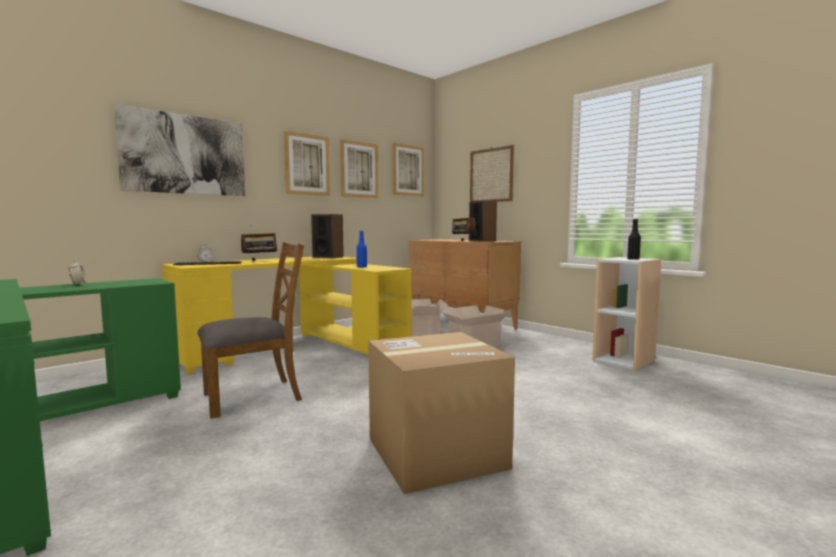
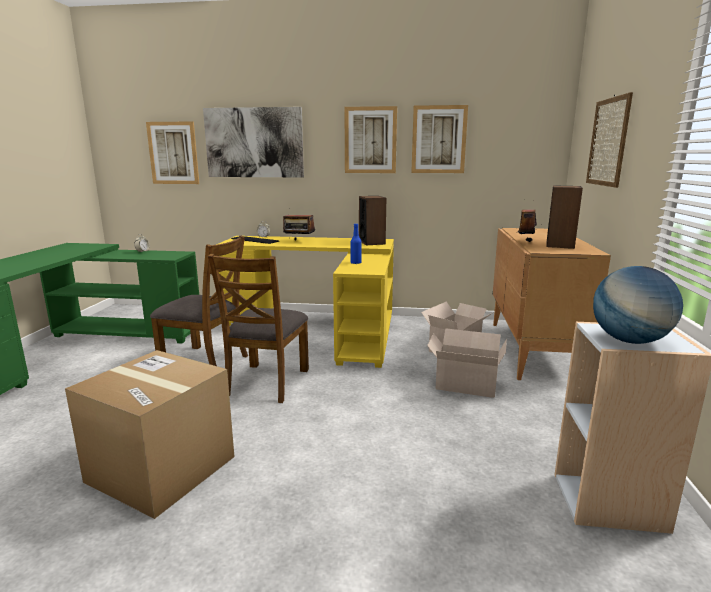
camera: 50 degrees right, 10 degrees up
picture [392,143,424,197] -> picture moved to [146,121,199,184]
black bottle [627,219,641,260] -> globe [593,266,683,344]
none -> brown chair [208,254,309,403]

